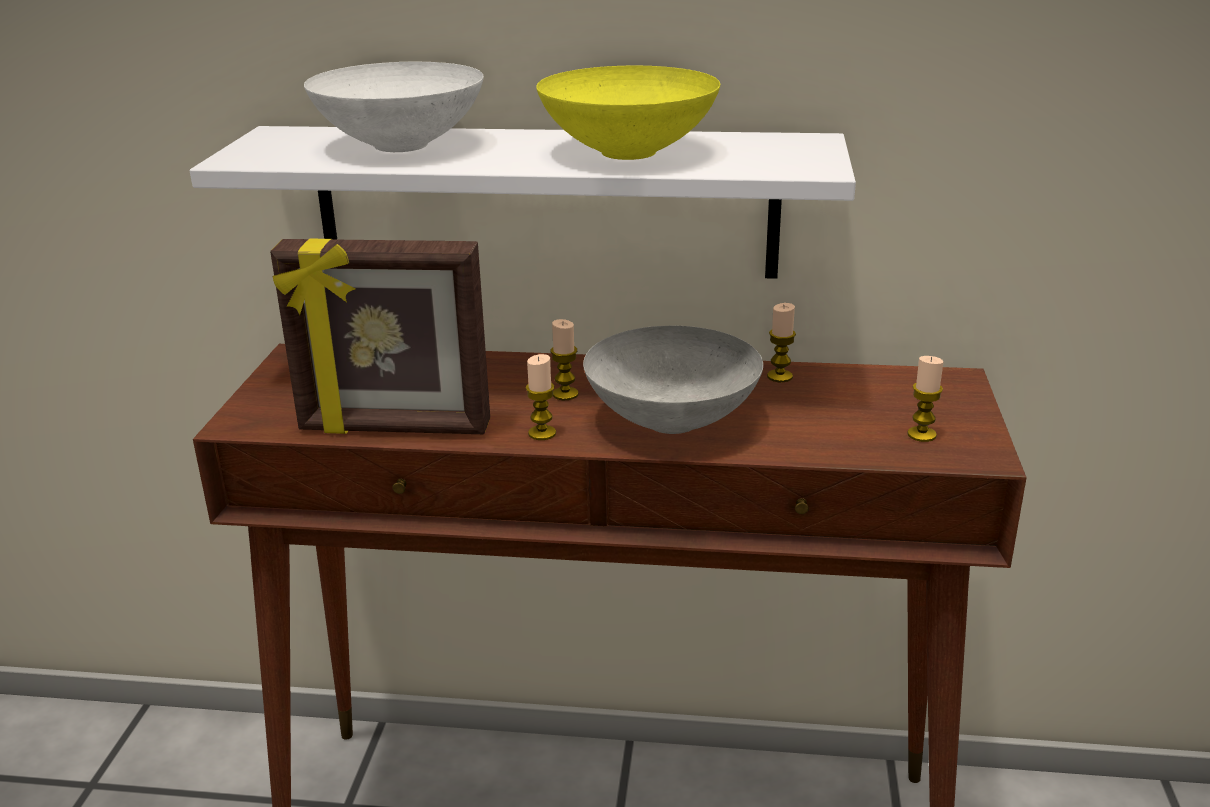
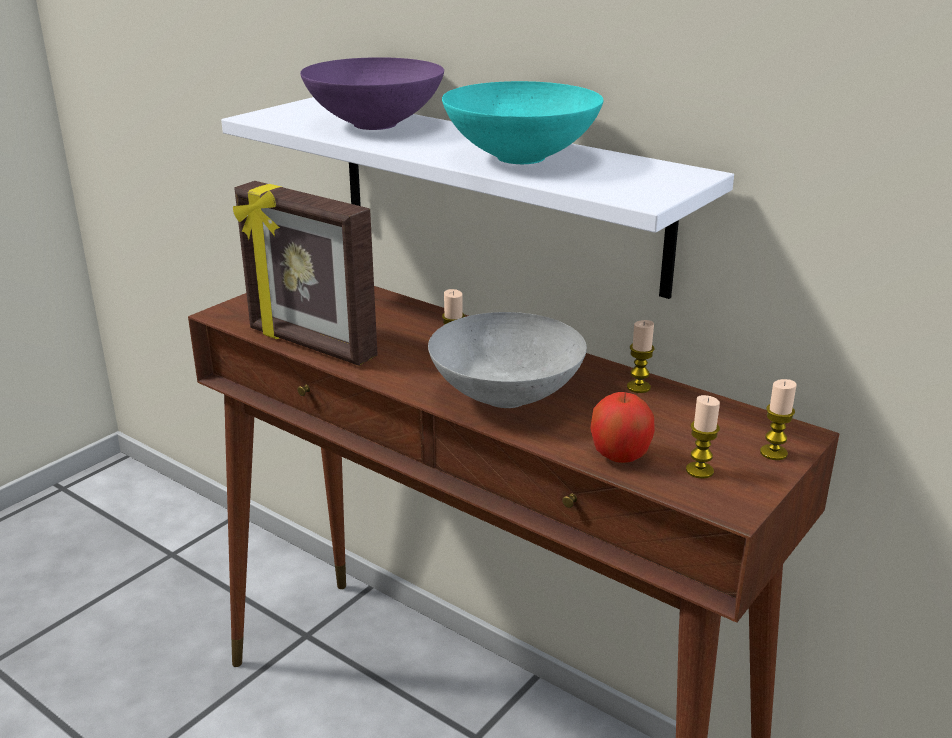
camera: 30 degrees right, 0 degrees up
white bowl [304,62,484,152] -> purple bowl [300,57,444,130]
candle [525,354,556,440] -> candle moved to [760,379,797,460]
yellow bowl [536,66,720,160] -> turquoise bowl [442,81,604,164]
none -> apple [590,392,655,463]

